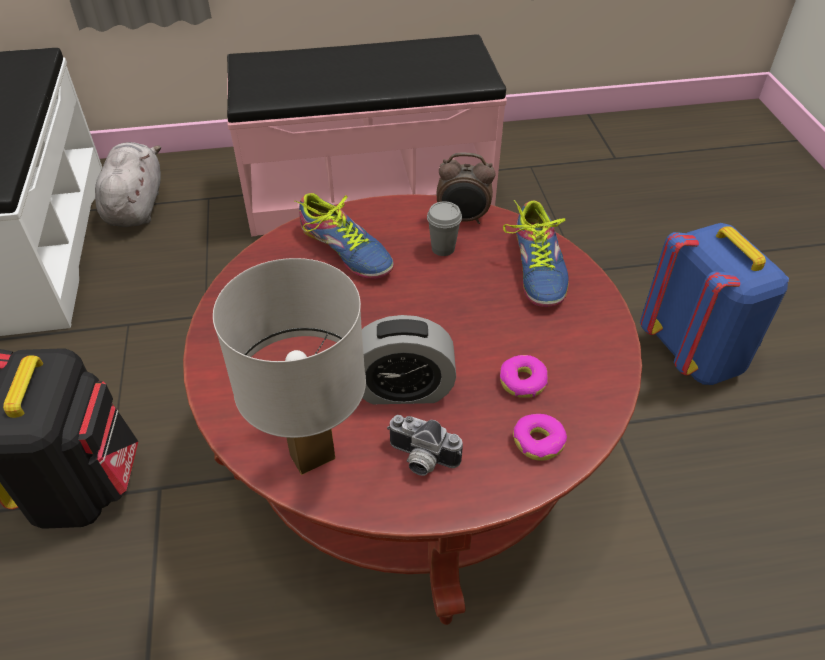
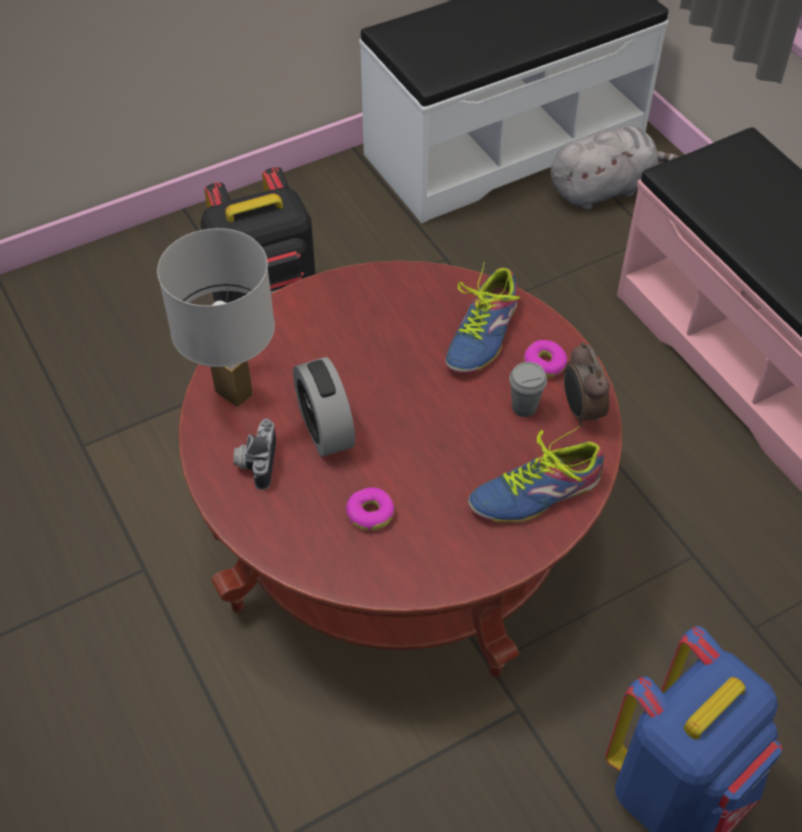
camera: 70 degrees right, 5 degrees up
donut [513,414,567,461] -> donut moved to [524,340,567,378]

